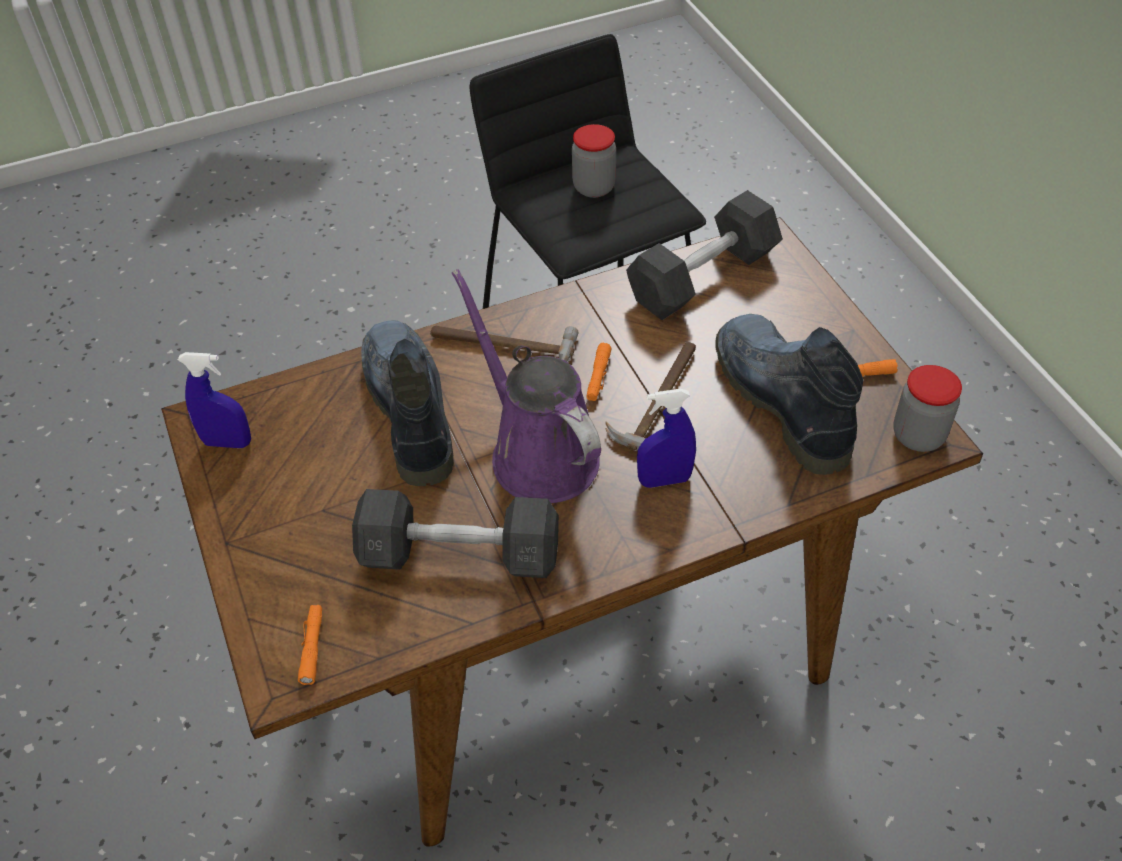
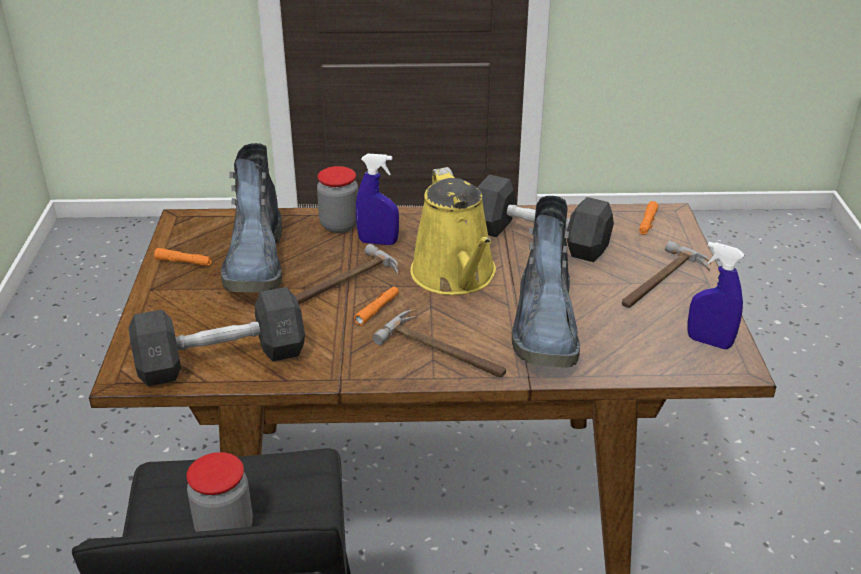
camera: 160 degrees left, 15 degrees down
purple watering can [452,269,601,503] -> yellow watering can [410,167,496,295]
jar [893,365,962,452] -> jar moved to [317,166,358,233]
none -> hammer [622,241,711,308]

